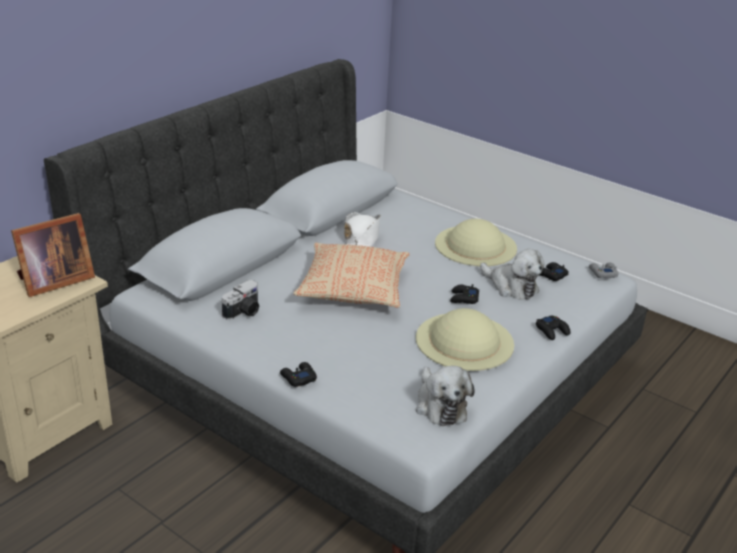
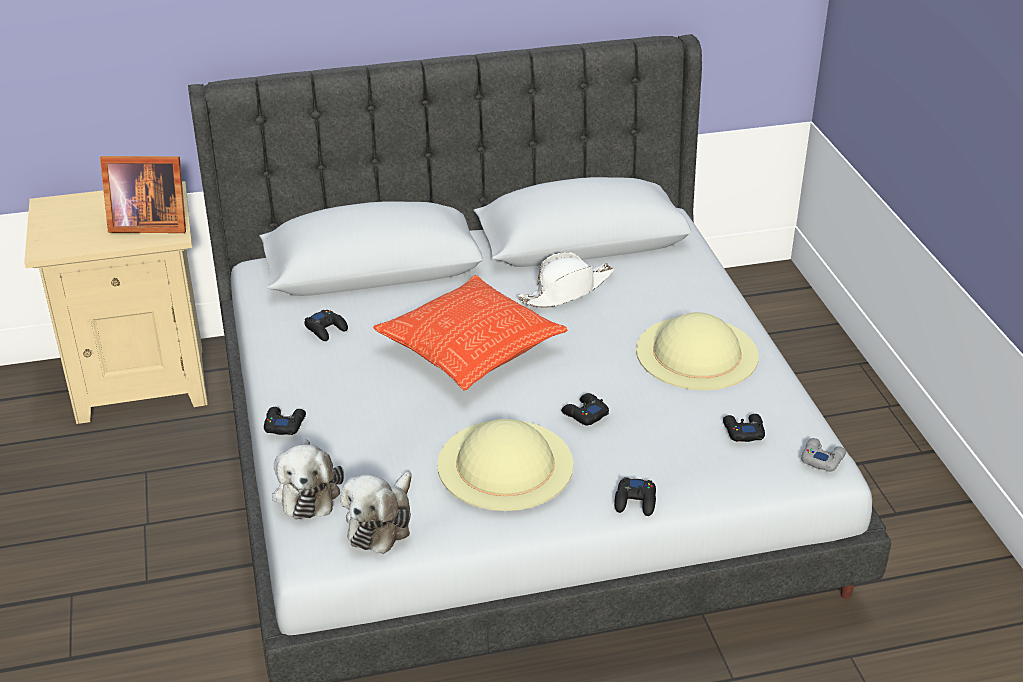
camera: 40 degrees right, 5 degrees up
camera [222,280,259,320] -> black game controller [304,310,348,341]
beige pillow [293,243,410,308] -> orange pillow [373,275,567,390]
plush toy [480,249,544,300] -> plush toy moved to [272,440,344,519]

